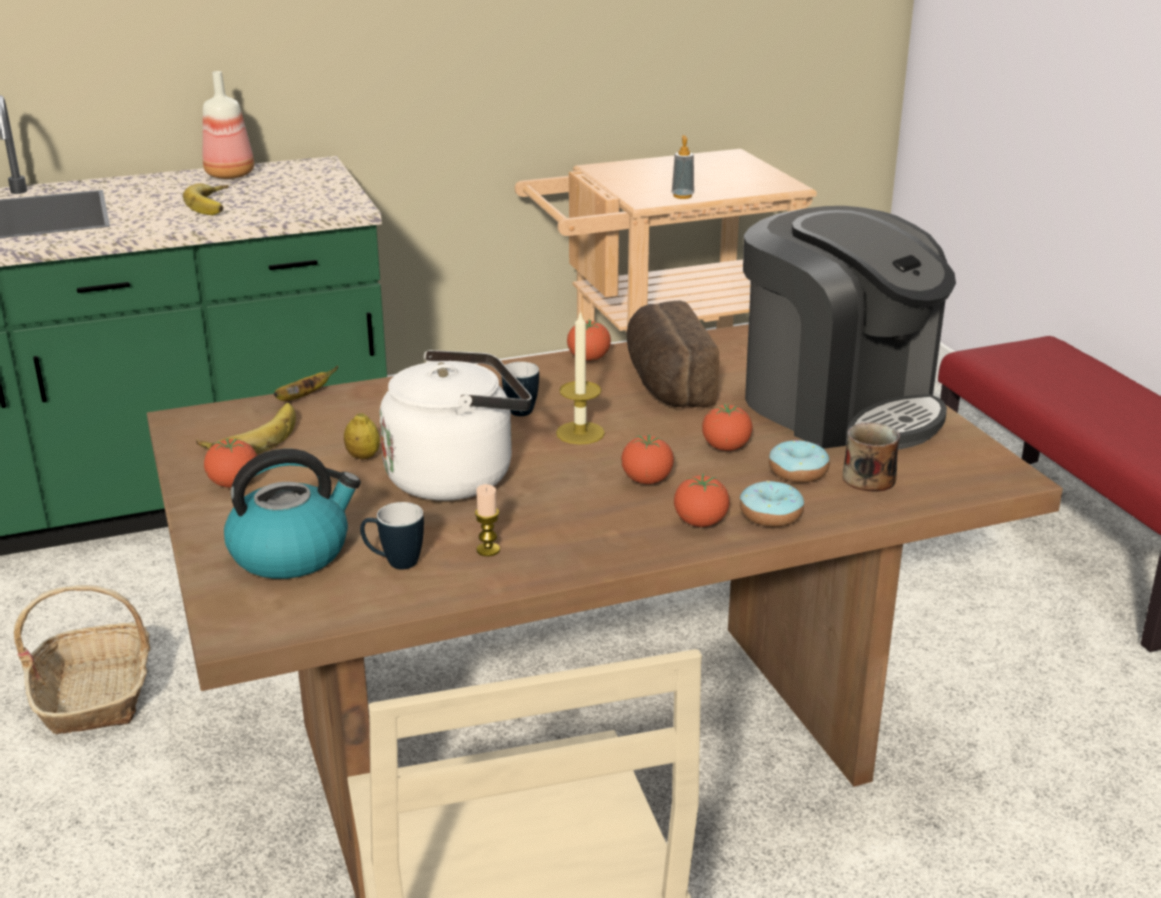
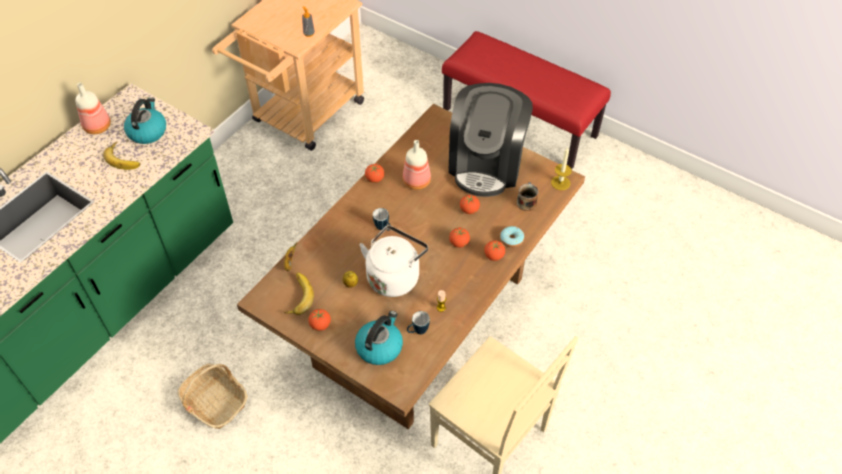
camera: 35 degrees left, 25 degrees up
candle [556,310,605,444] -> candle moved to [551,147,572,190]
bread [627,300,719,407] -> bottle [403,140,431,190]
coffee machine [743,206,956,450] -> coffee machine turned 90 degrees clockwise [448,83,533,197]
donut [769,440,829,482] -> none
none -> kettle [124,97,166,144]

